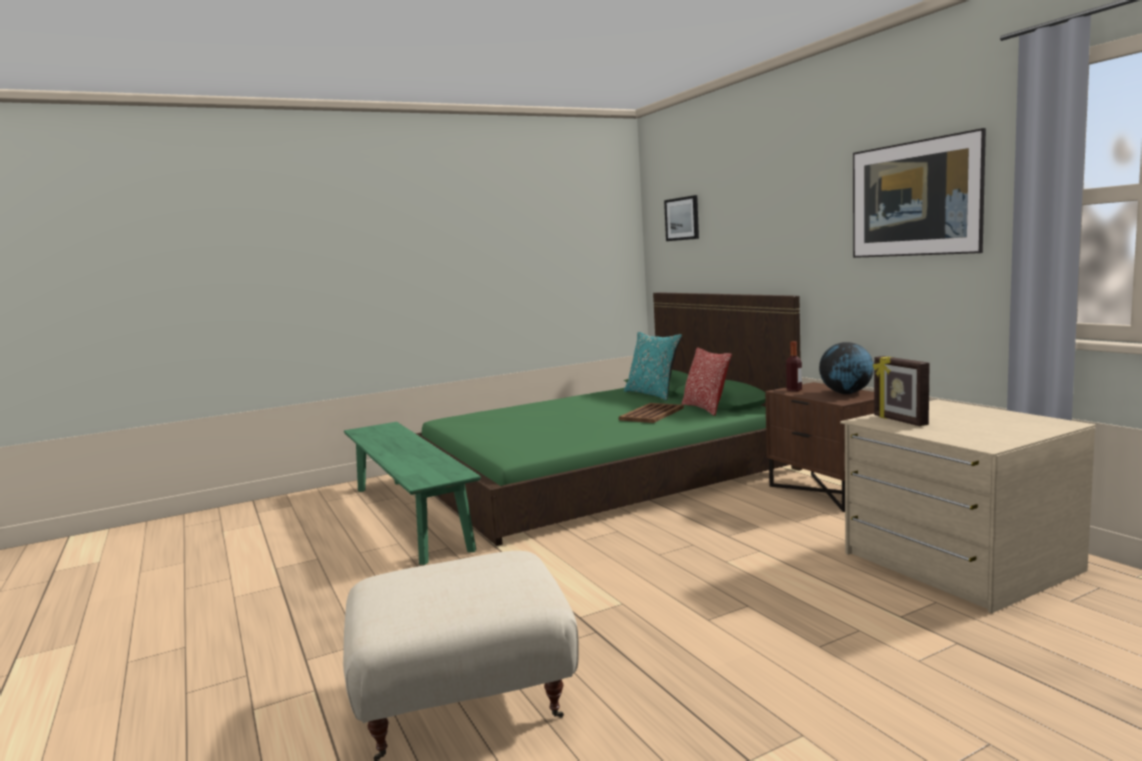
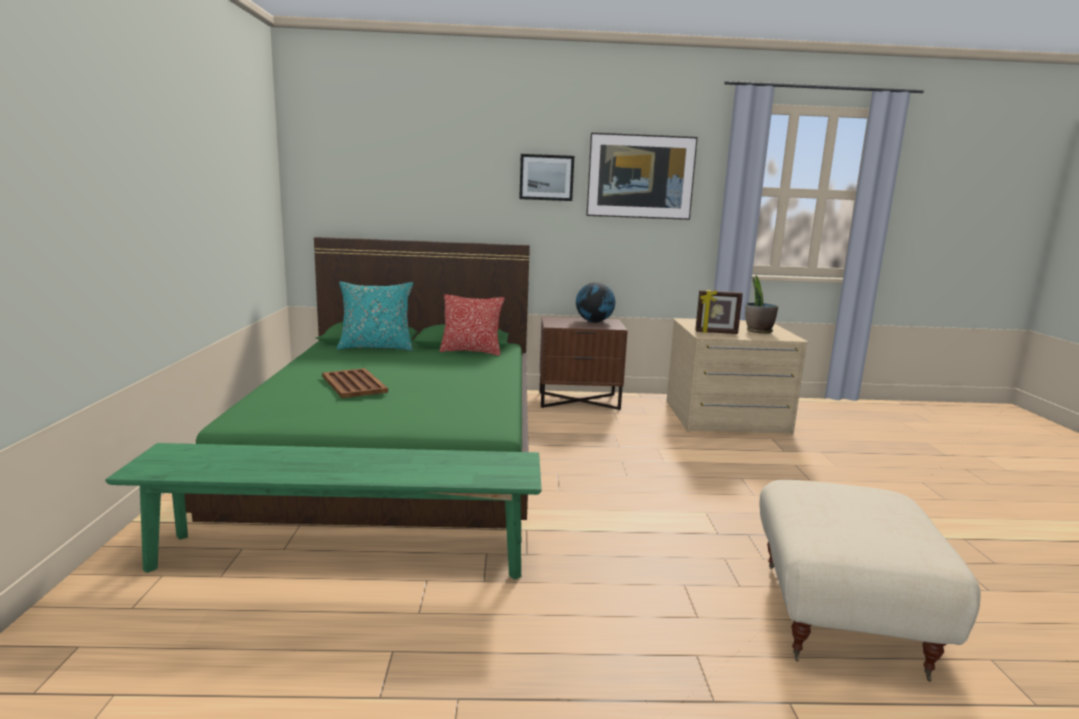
camera: 65 degrees left, 5 degrees up
brown tray [619,403,684,423] -> brown tray moved to [322,368,388,398]
picture [664,195,699,241] -> picture moved to [519,154,574,201]
bottle [786,341,802,391] -> none
none -> potted plant [745,276,778,334]

